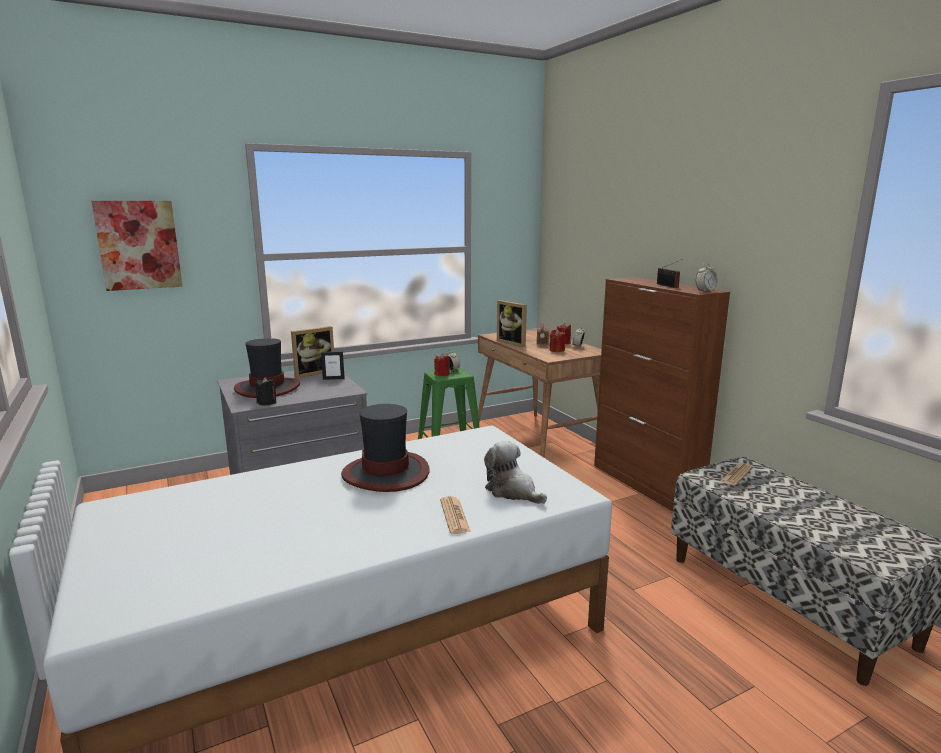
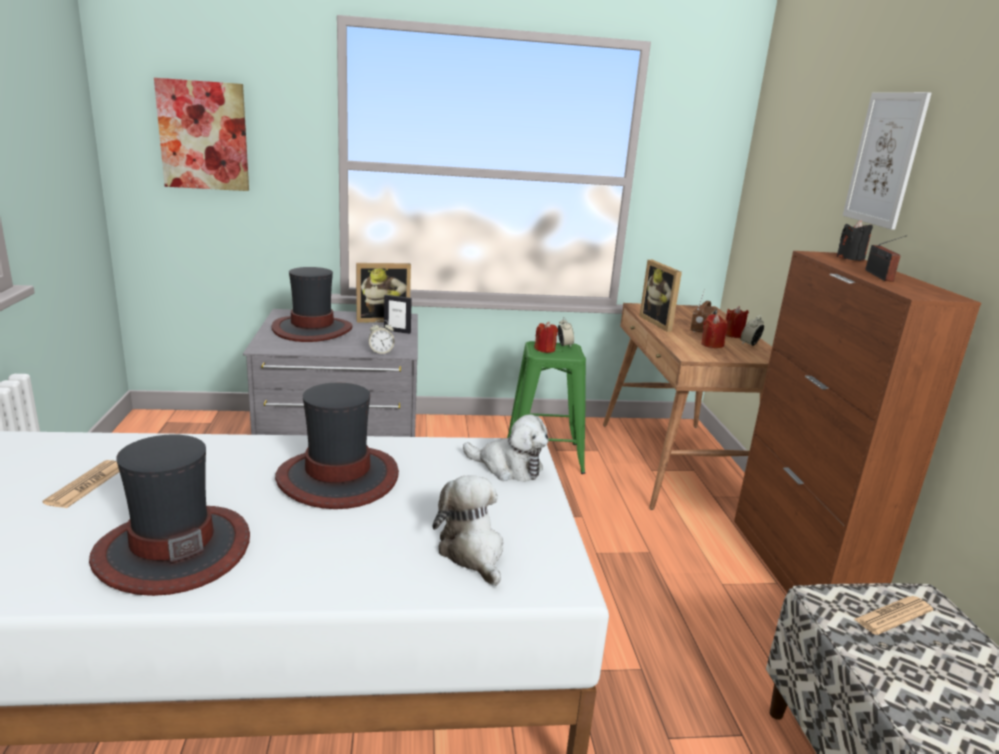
camera: 20 degrees right, 5 degrees up
black candle [255,377,276,405] -> black candle moved to [836,220,873,261]
newspaper [440,496,471,534] -> newspaper moved to [42,460,120,508]
alarm clock [696,263,718,292] -> alarm clock moved to [369,320,395,354]
none -> hat [89,434,250,596]
none -> plush toy [463,414,549,482]
none -> picture [843,92,931,230]

